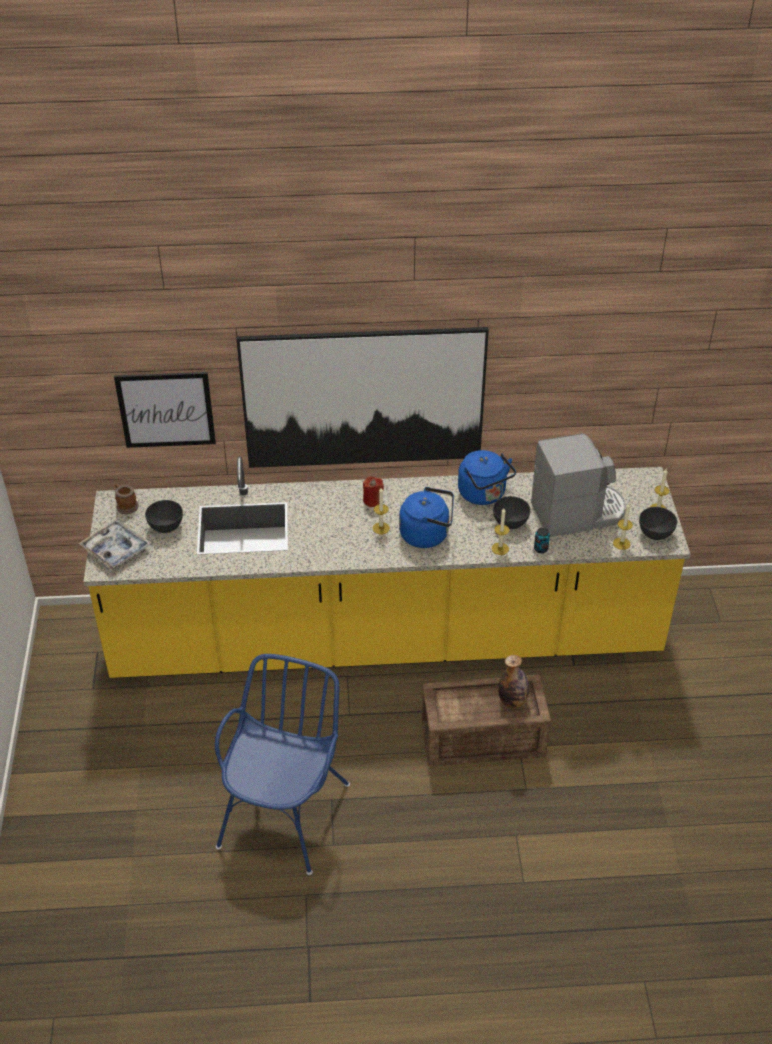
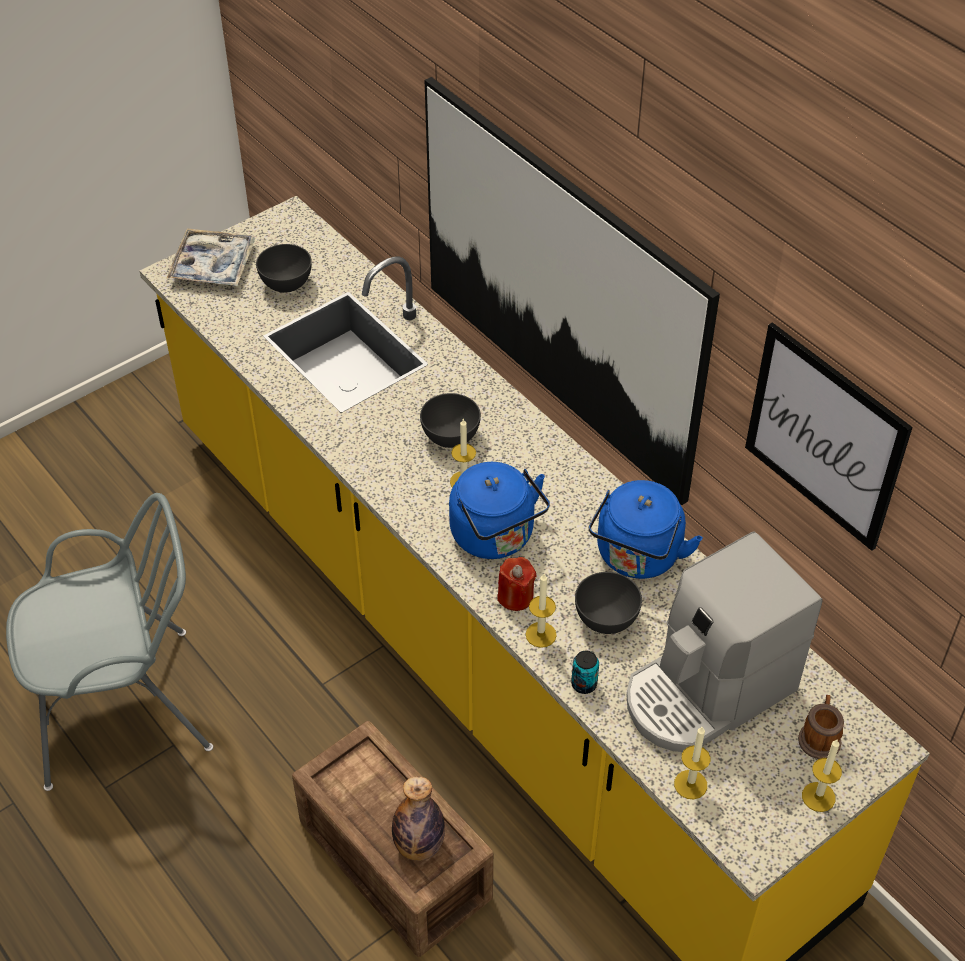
camera: 55 degrees right, 5 degrees up
picture [114,372,216,448] -> picture moved to [745,322,913,551]
mug [115,484,139,514] -> mug moved to [798,695,844,759]
blue chair [215,654,350,875] -> grey chair [6,493,213,791]
red candle [363,476,384,507] -> red candle moved to [497,557,537,611]
coffee machine [531,433,626,537] -> coffee machine turned 105 degrees clockwise [627,531,823,752]
grey bowl [639,507,677,540] -> grey bowl moved to [420,393,481,448]

